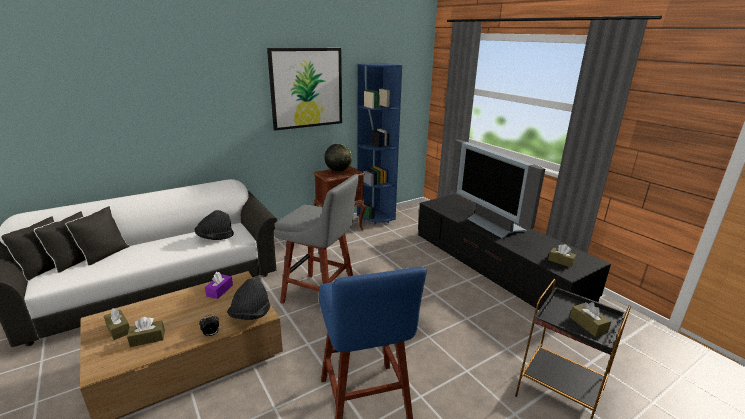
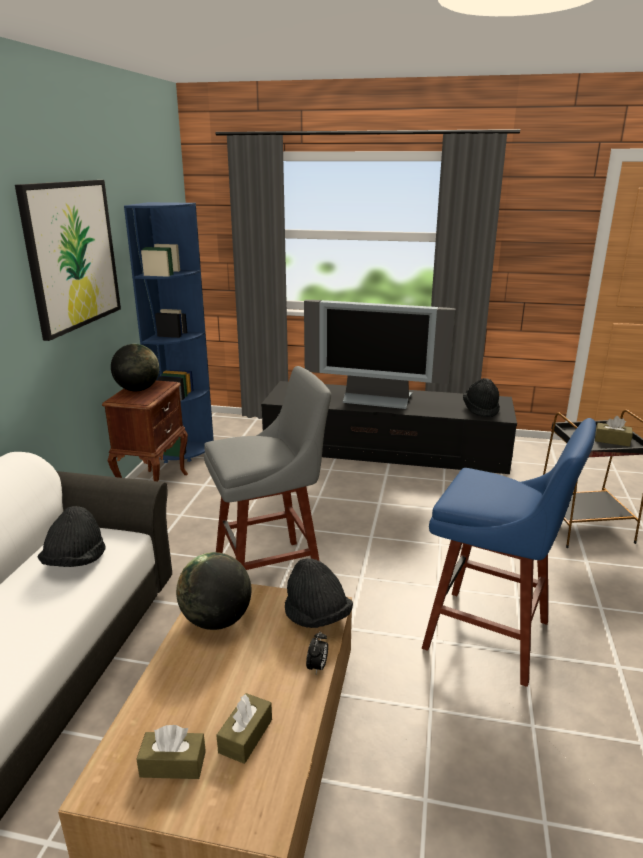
camera: 45 degrees left, 0 degrees up
purple tissue box [205,272,233,299] -> globe [176,552,252,630]
brown tissue box [548,244,576,267] -> black hat [463,378,500,417]

